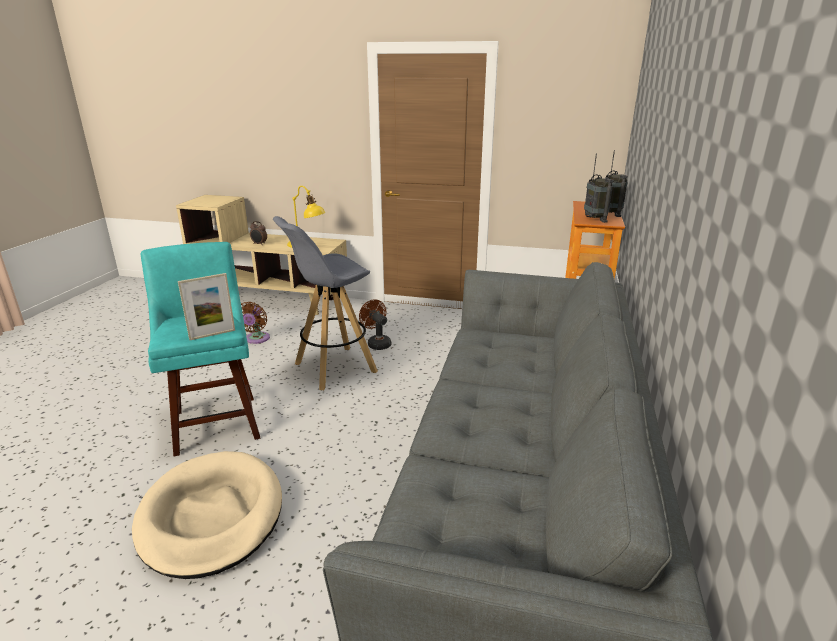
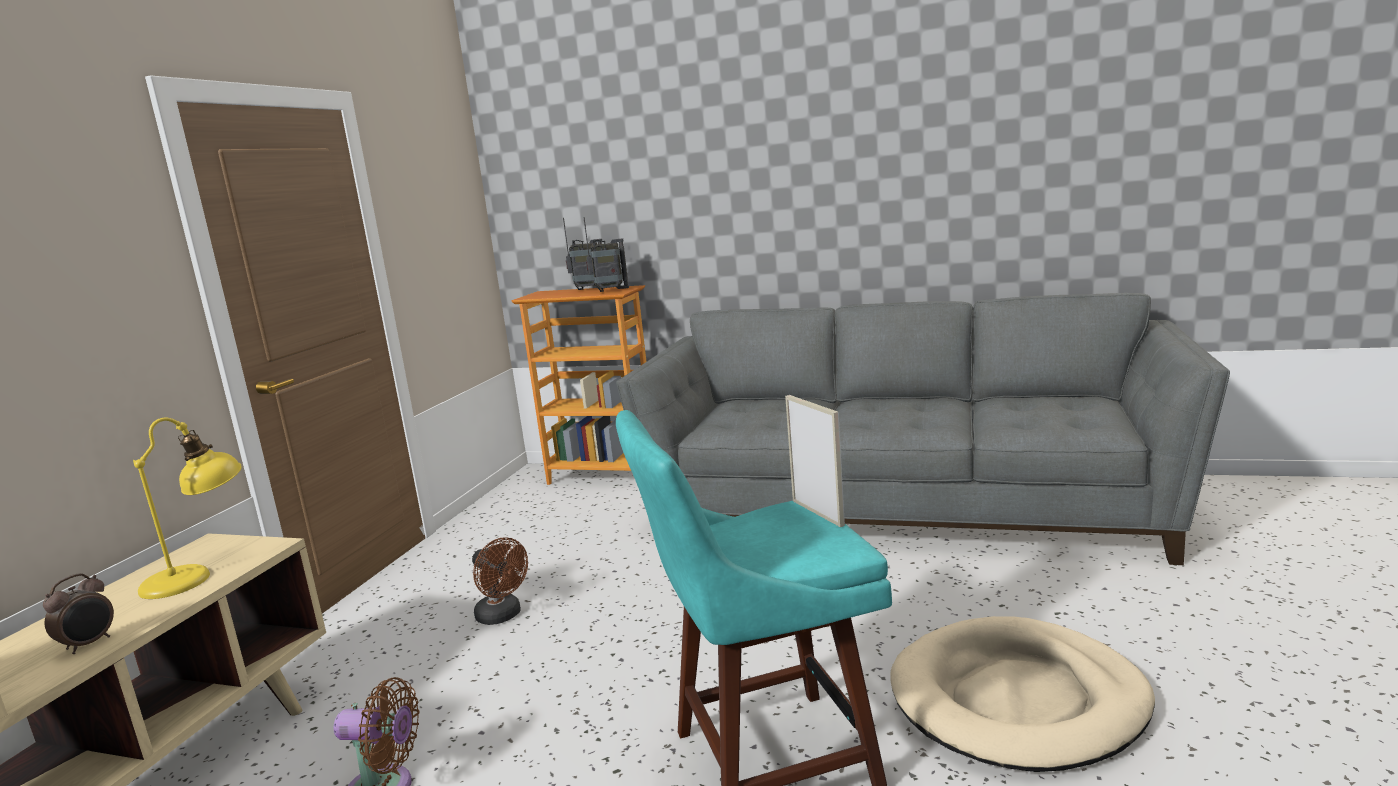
camera: 85 degrees left, 10 degrees down
grey stool [273,216,378,390] -> none
brown fan [359,299,391,350] -> brown fan turned 105 degrees counterclockwise [472,537,528,625]

